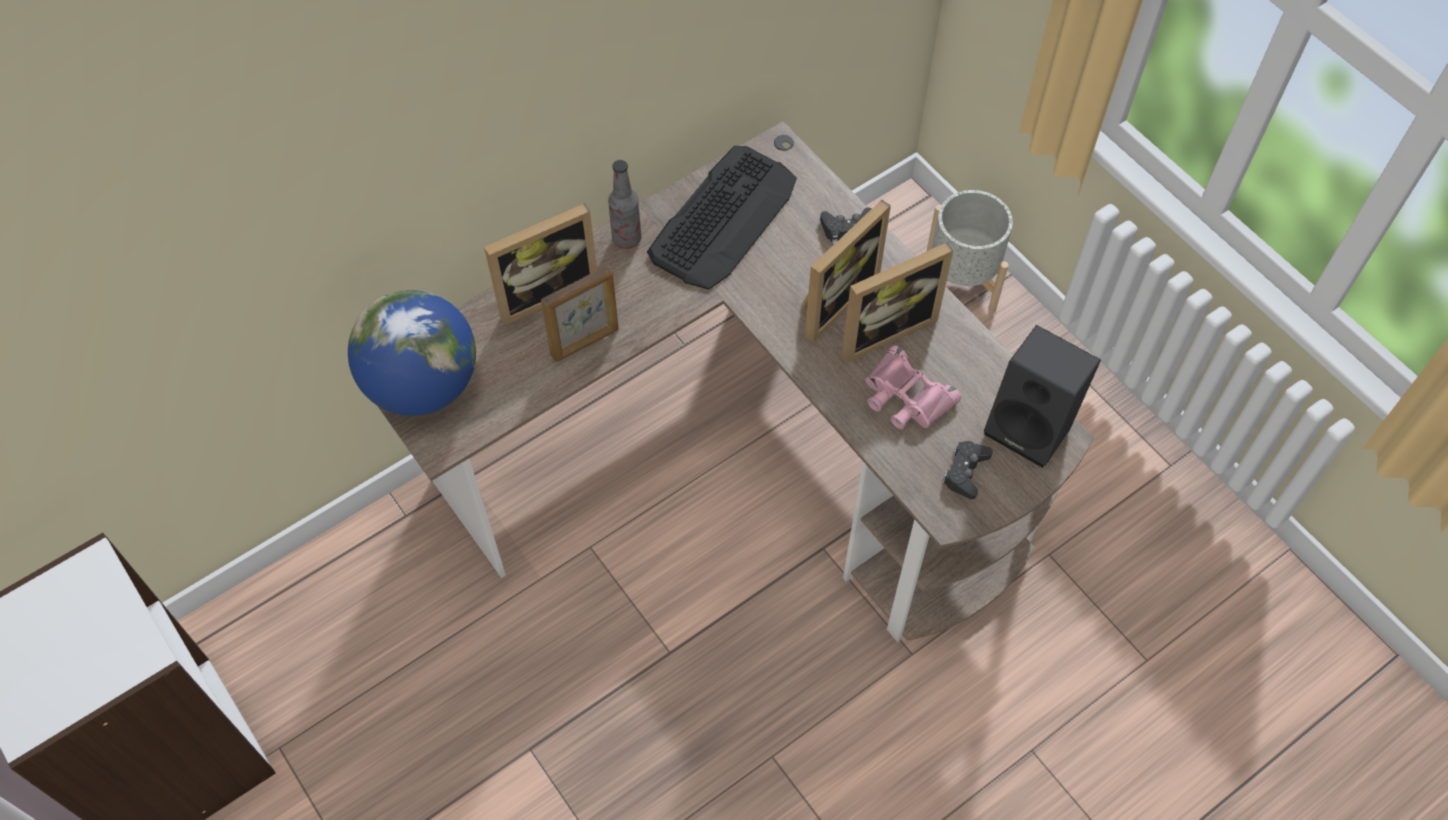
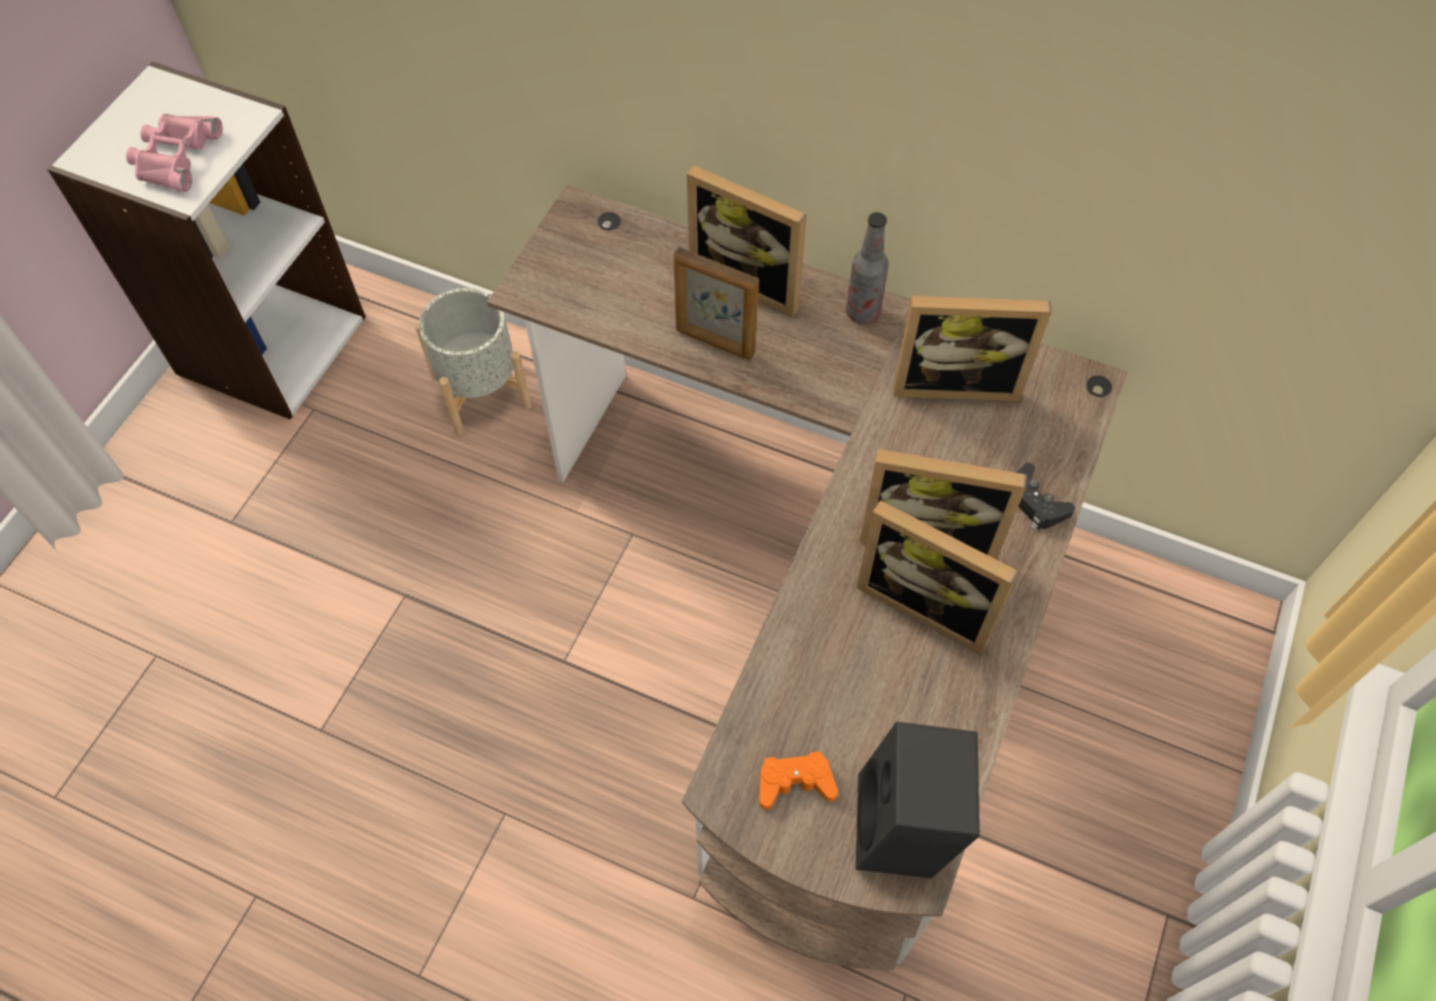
camera: 60 degrees right, 0 degrees up
globe [348,290,476,416] -> none
keyboard [647,146,797,290] -> picture frame [893,296,1052,402]
pink binoculars [866,345,961,429] -> pink binoculars moved to [126,114,223,192]
grey planter [926,190,1013,312] -> grey planter moved to [415,288,531,435]
black game controller [942,441,993,499] -> orange game controller [759,751,838,810]

